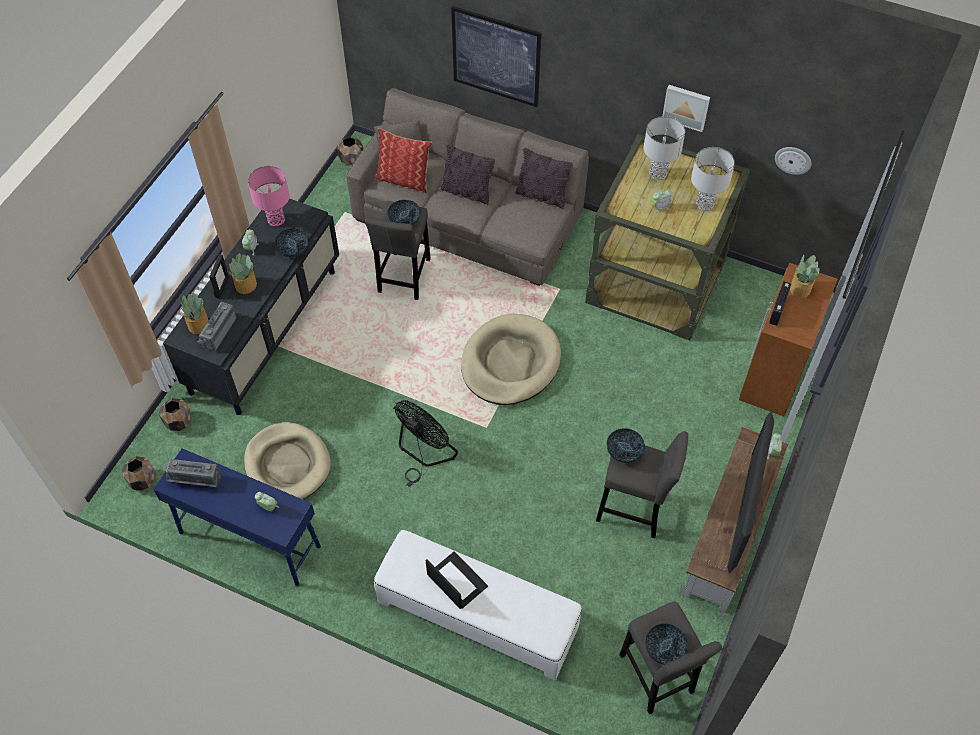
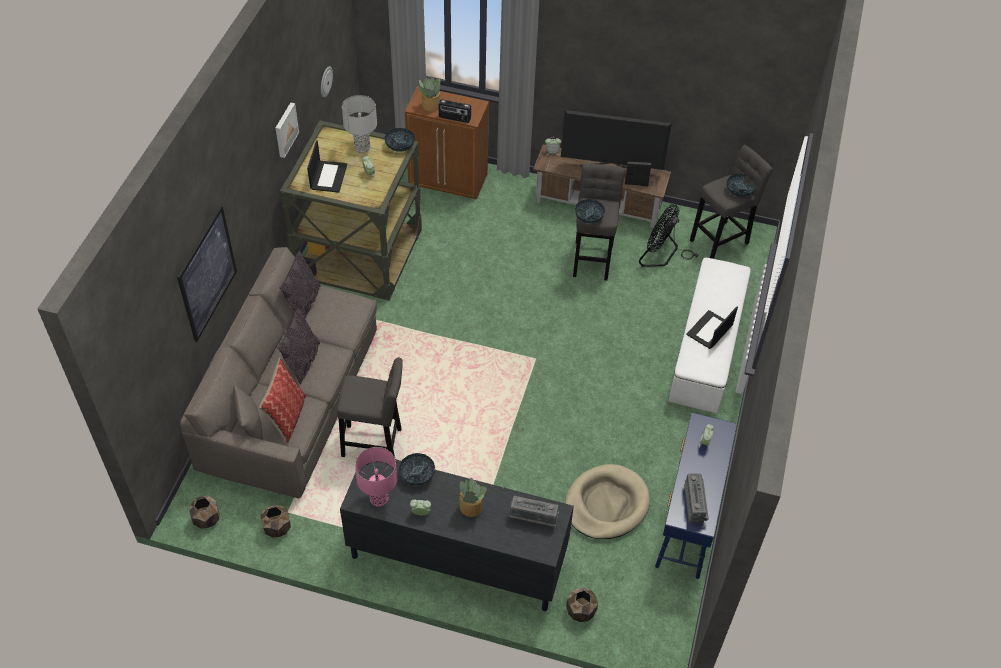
camera: 100 degrees left, 5 degrees down
brown planter [122,456,156,491] -> brown planter moved to [261,505,291,538]
potted plant [180,293,209,334] -> none
picture frame [209,254,229,299] -> picture frame moved to [625,162,652,186]
bowl [387,200,421,225] -> bowl moved to [385,128,415,152]
black fan [393,400,458,487] -> black fan moved to [639,204,699,267]
beige dog bed [461,313,561,405] -> none
white table lamp [643,116,685,180] -> laptop [307,140,347,193]

